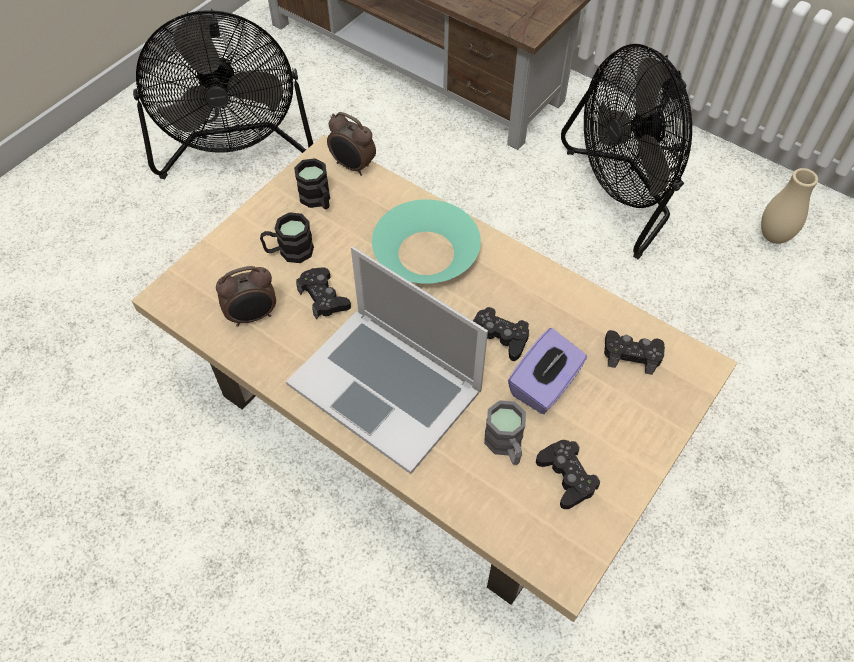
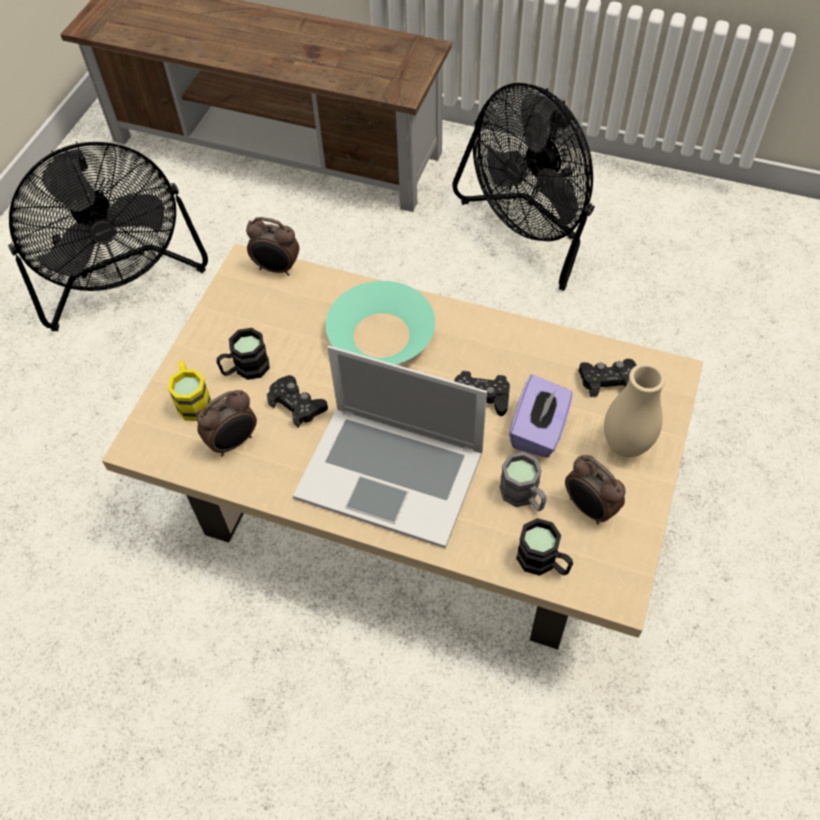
camera: 15 degrees left, 0 degrees up
black mug [294,158,330,209] -> black mug moved to [516,518,573,576]
black game controller [536,440,600,509] -> alarm clock [565,455,626,524]
beige vase [761,168,818,244] -> beige vase moved to [604,363,665,457]
none -> yellow mug [167,361,212,421]

